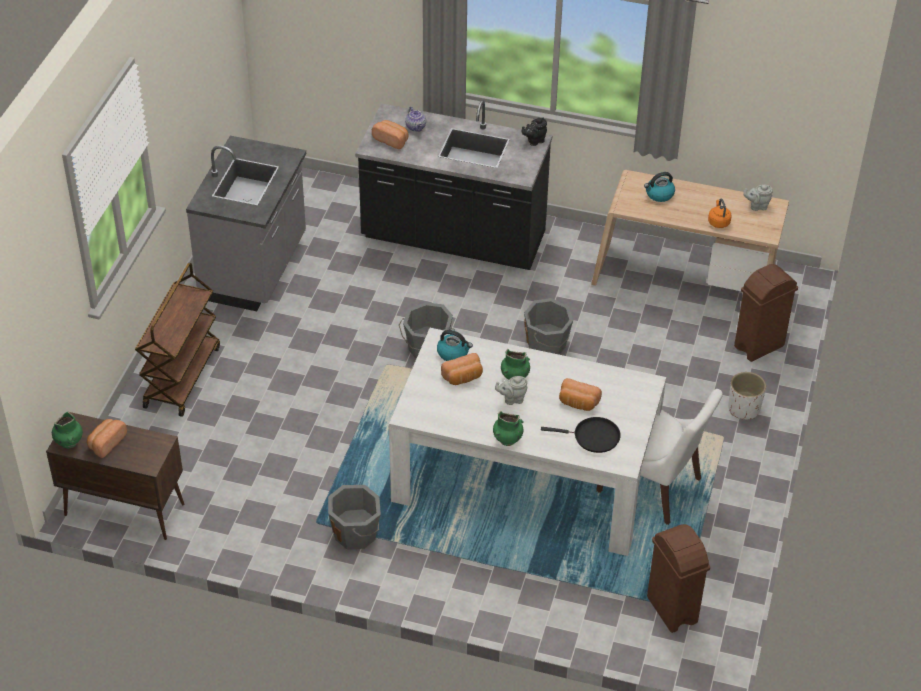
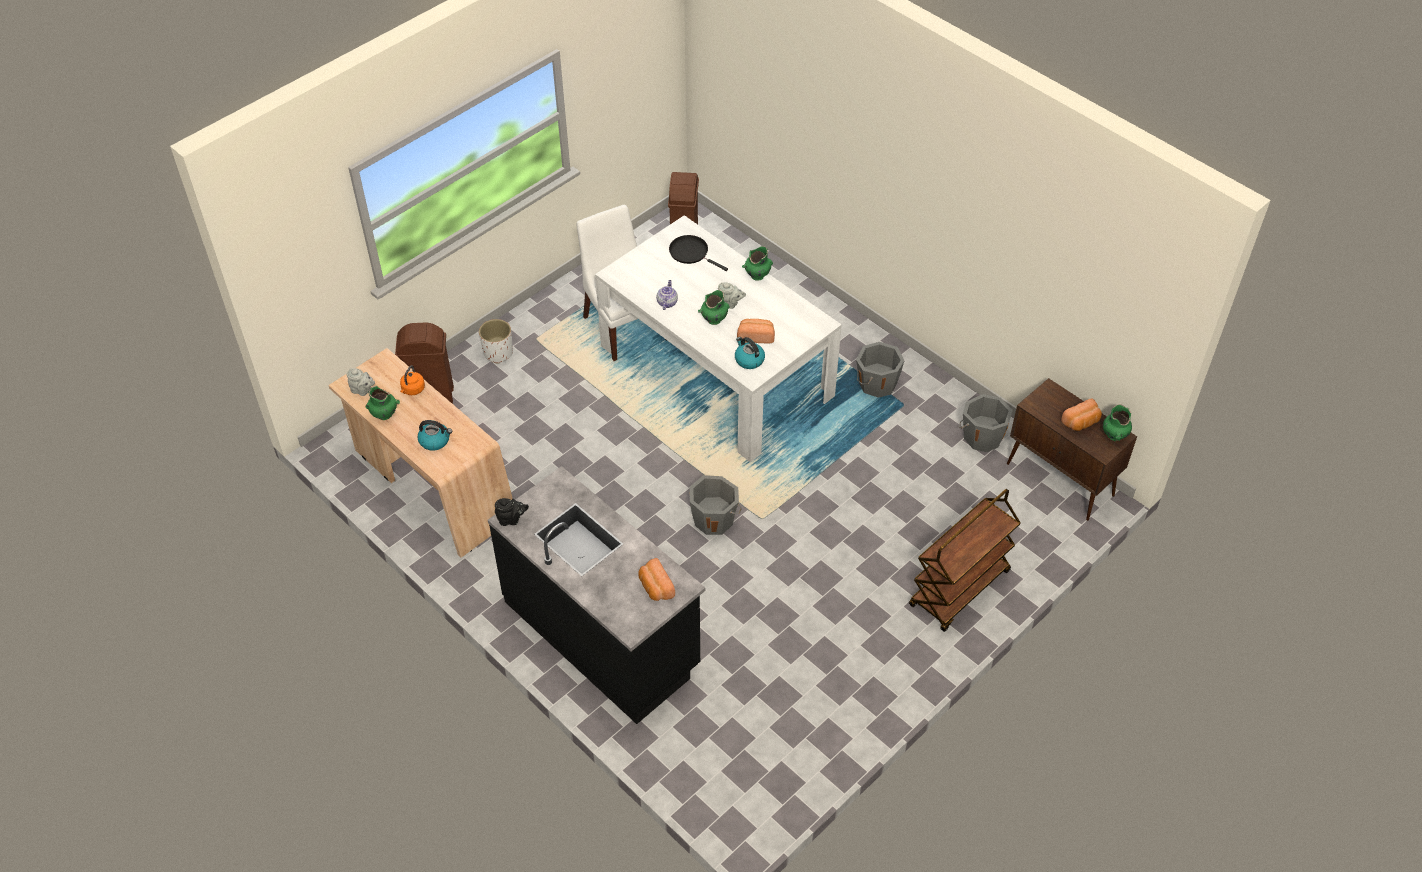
camera: 150 degrees left, 5 degrees up
grey counter [186,136,306,311] -> none
teapot [405,107,426,132] -> teapot moved to [656,280,678,310]
grey bucket [524,298,573,355] -> grey bucket moved to [959,394,1013,452]
bread [559,378,602,411] -> none
none -> green vase [366,386,400,420]

